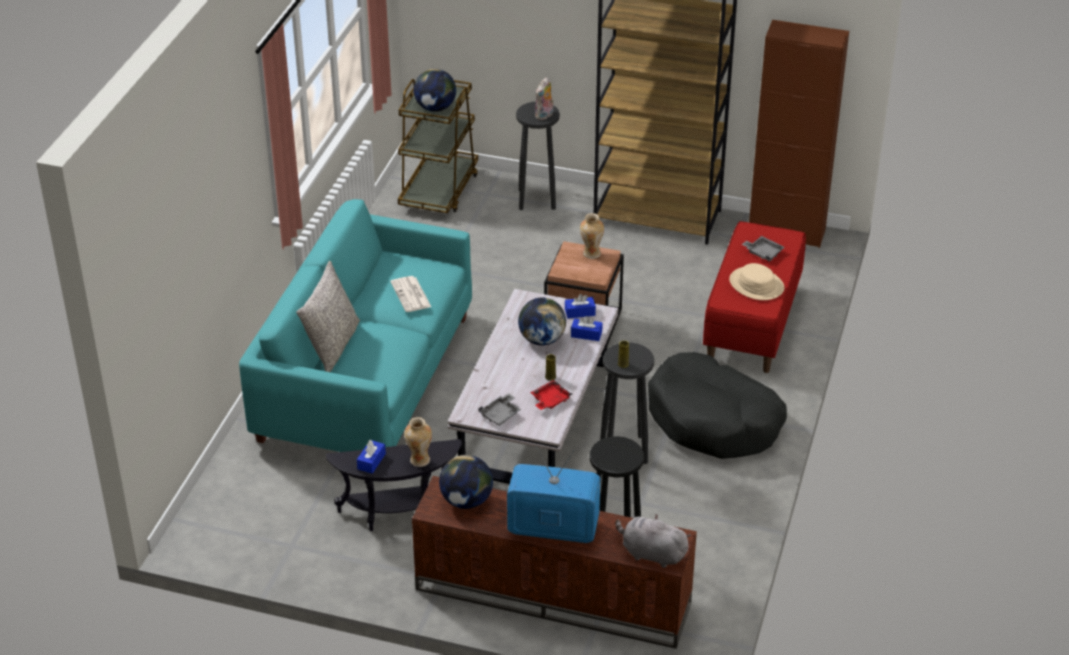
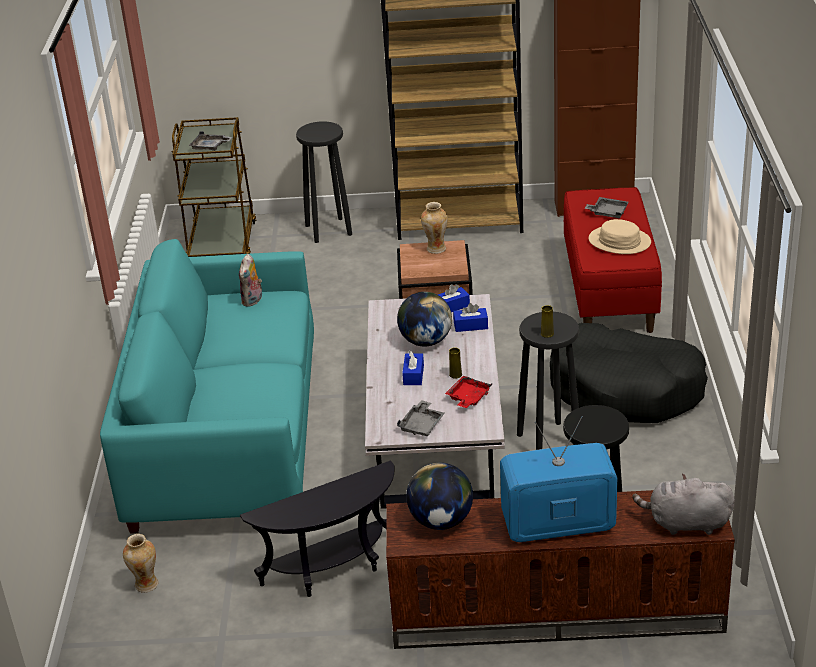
camera: 15 degrees left, 5 degrees down
grey pillow [296,261,360,372] -> none
blue tissue box [357,440,386,474] -> blue tissue box moved to [402,350,424,385]
newspaper [390,276,431,312] -> none
vase [404,417,432,467] -> vase moved to [123,534,159,593]
globe [414,69,456,112] -> grey tray [189,131,232,151]
plush toy [535,77,554,120] -> plush toy moved to [239,254,262,307]

